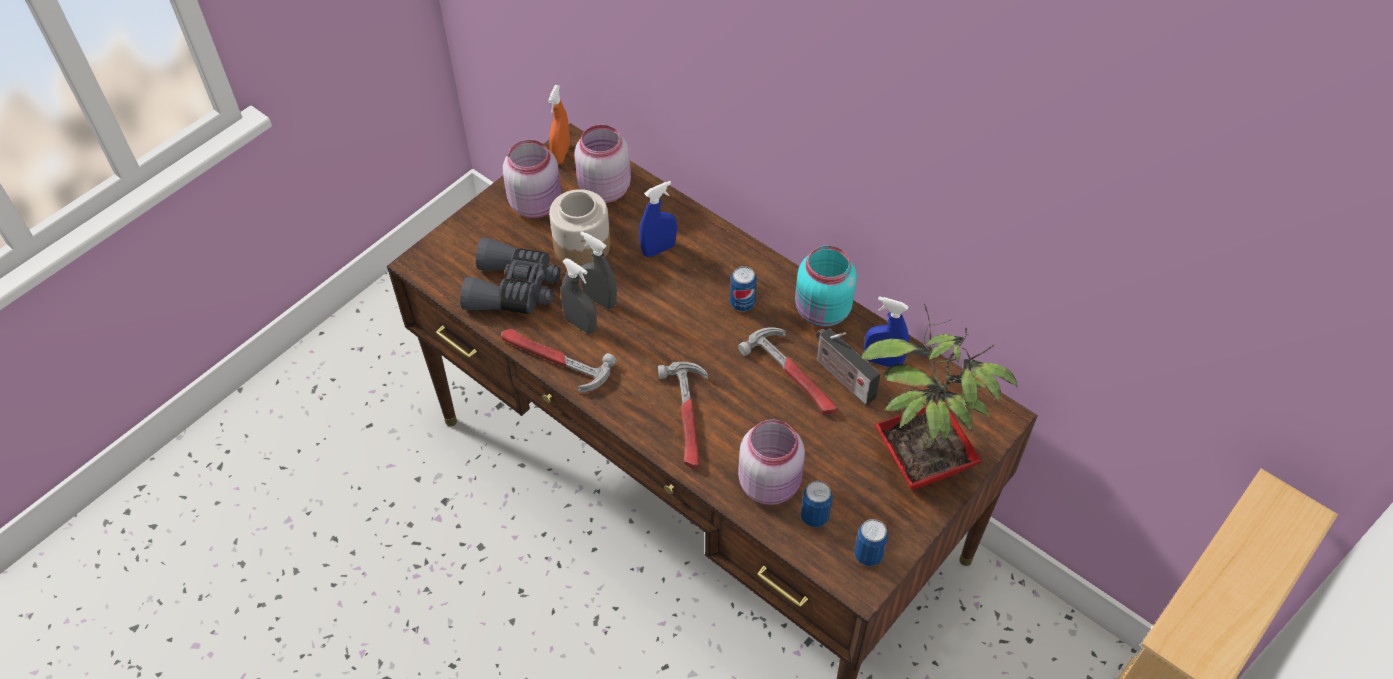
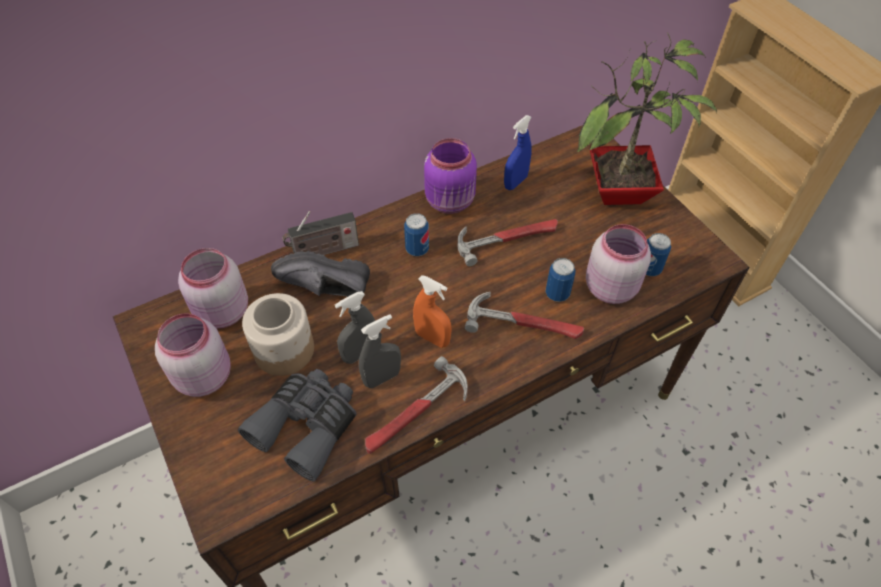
camera: 70 degrees left, 0 degrees up
orange spray bottle [548,85,570,164] -> orange spray bottle moved to [413,275,451,348]
blue spray bottle [640,181,677,257] -> black shoe [271,251,370,297]
turquoise jar [795,246,857,327] -> purple jar [424,138,477,214]
radio [816,328,881,405] -> radio moved to [282,211,359,255]
can [854,519,888,566] -> can moved to [546,258,576,302]

